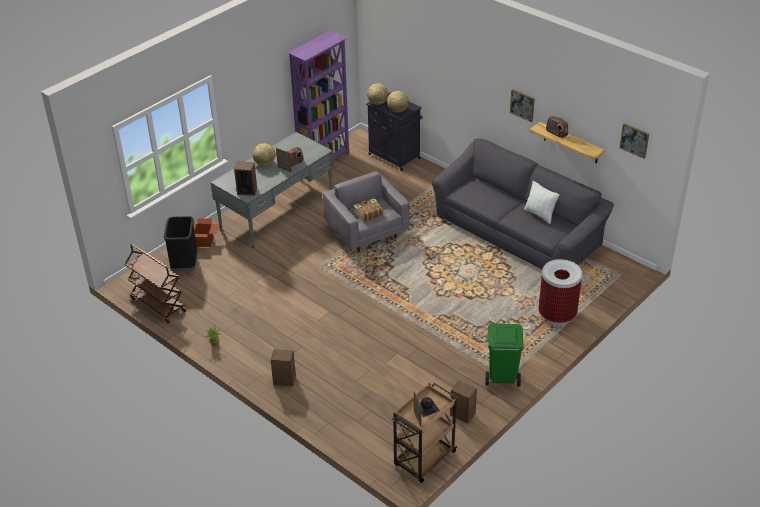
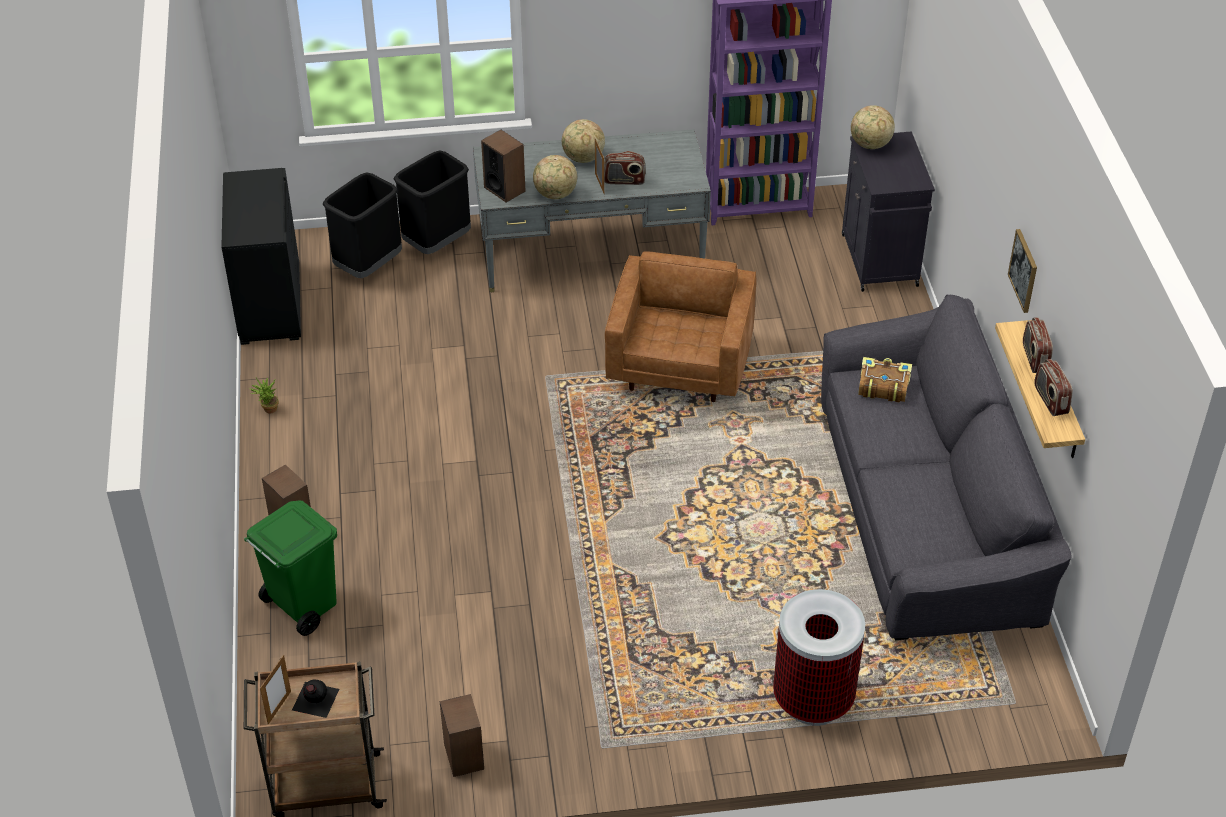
camera: 40 degrees right, 5 degrees up
brown cart [125,244,186,323] -> black dresser [221,168,301,345]
cardboard box [193,218,219,247] -> black trash can [394,150,471,254]
grey armchair [323,171,409,252] -> brown armchair [605,251,756,402]
book [354,198,383,221] -> book moved to [858,357,912,403]
globe [387,91,409,113] -> globe moved to [533,155,577,199]
green trash can [486,323,523,387] -> green trash can moved to [244,500,337,636]
pillow [524,181,559,224] -> none
picture [620,123,649,159] -> none
none -> radio [1034,359,1073,416]

